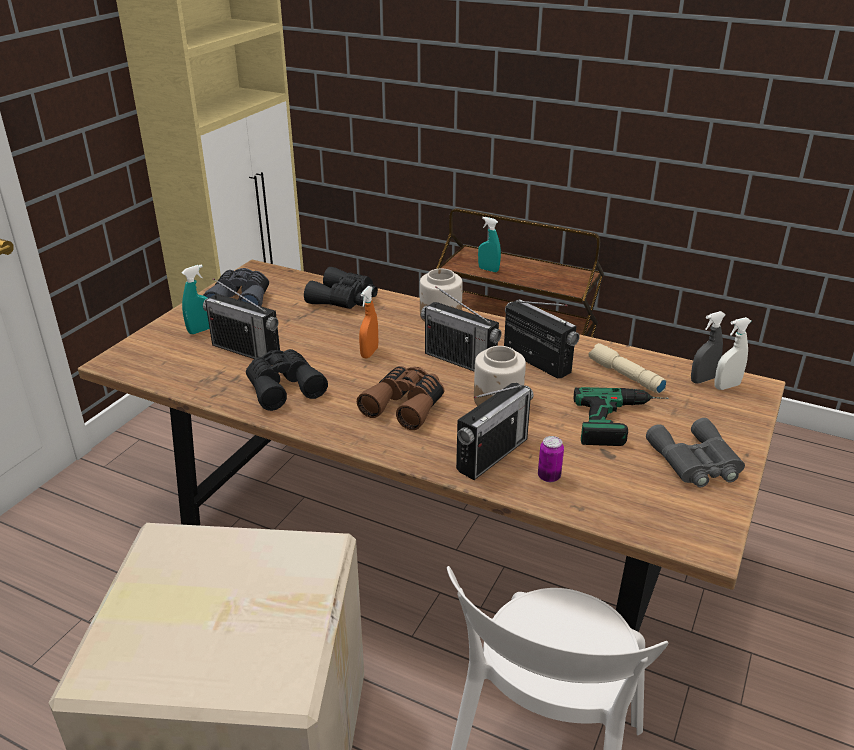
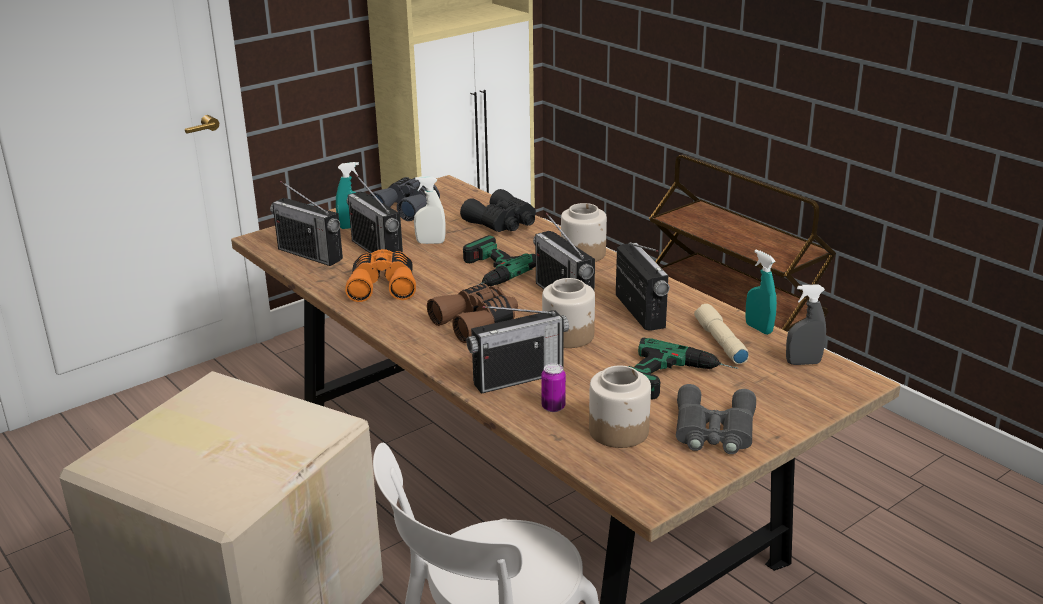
camera: 25 degrees right, 5 degrees down
black binoculars [246,349,328,411] -> orange binoculars [345,249,416,302]
orange spray bottle [359,286,378,358] -> power drill [463,235,536,286]
turquoise spray bottle [478,217,501,272] -> turquoise spray bottle moved to [746,250,777,335]
white spray bottle [714,317,751,390] -> white spray bottle moved to [414,177,446,244]
none -> radio [270,181,343,266]
none -> jar [589,366,651,448]

